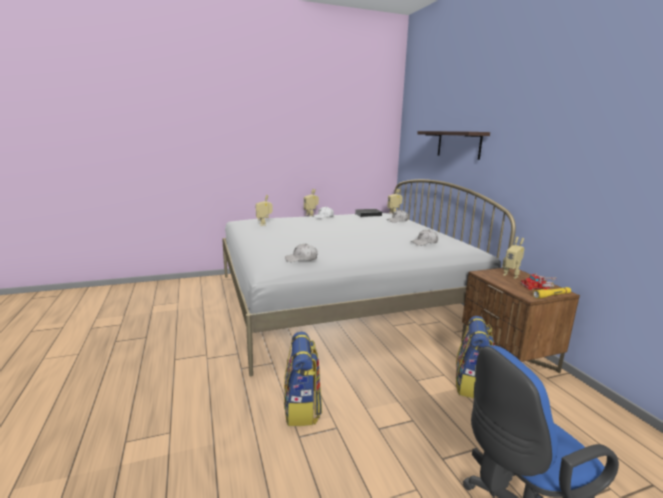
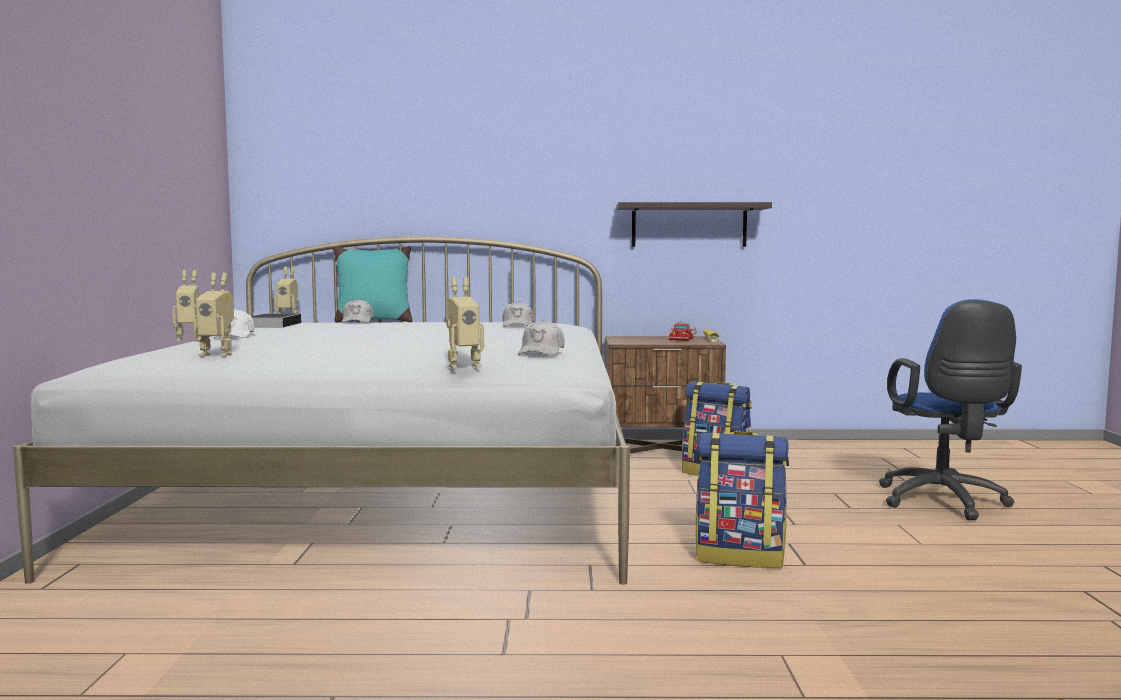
camera: 70 degrees left, 10 degrees down
shelf [417,131,490,160] -> shelf moved to [616,202,772,247]
toy robot [502,237,525,279] -> toy robot moved to [446,277,484,369]
none -> turquoise pillow [333,246,412,323]

